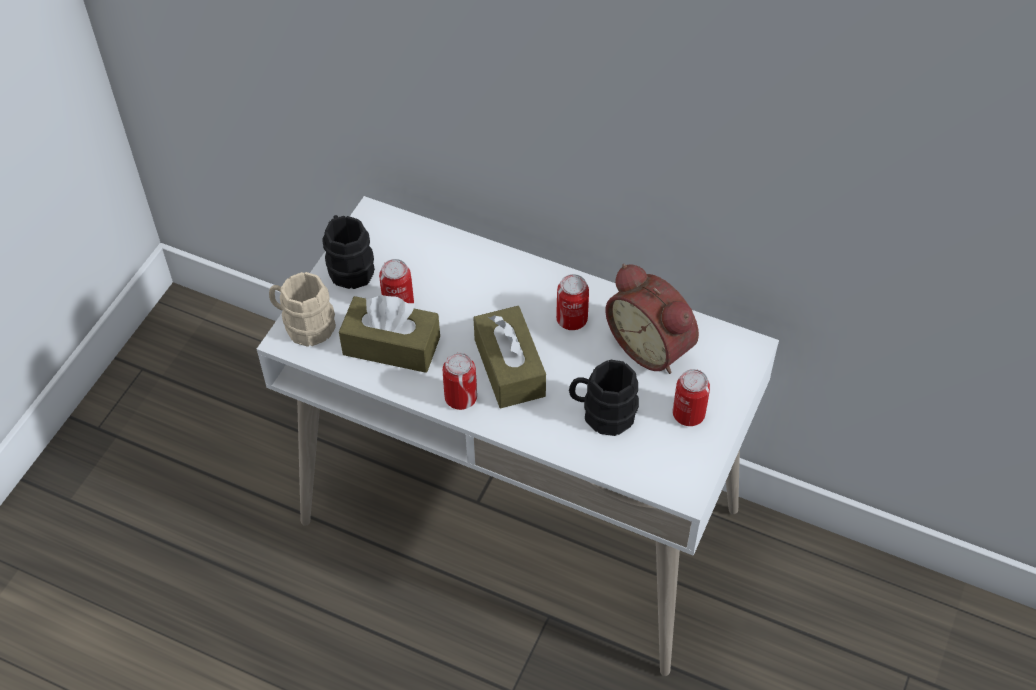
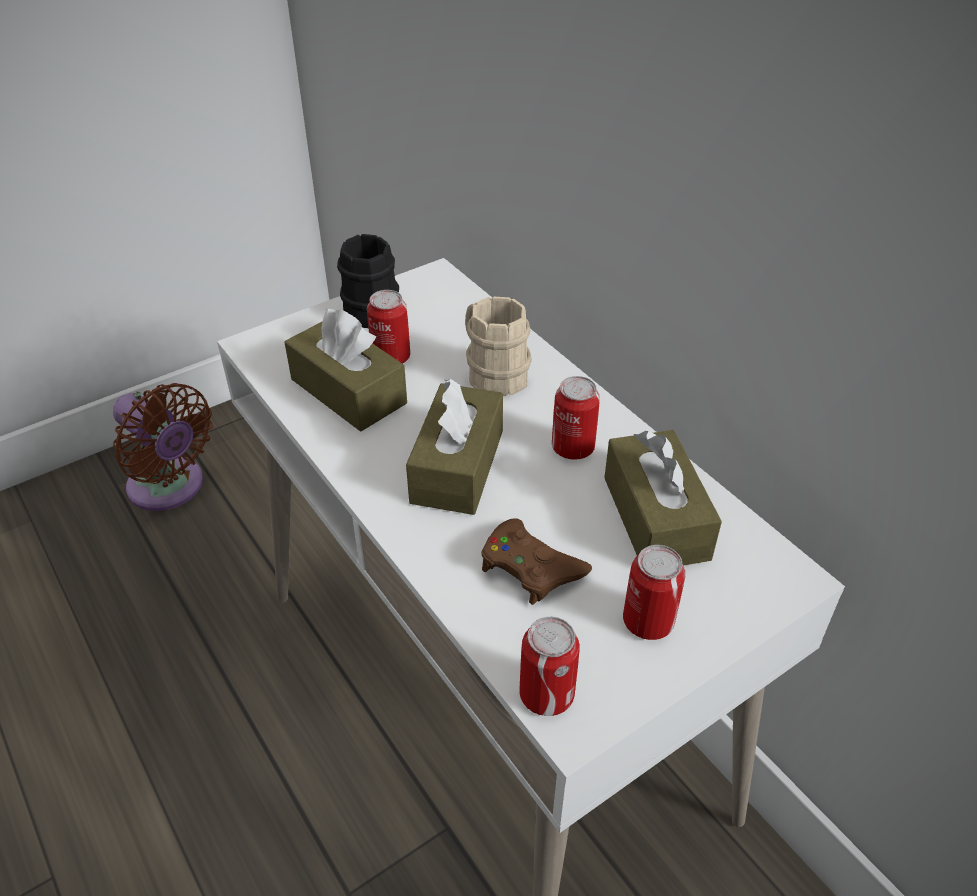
camera: 30 degrees right, 10 degrees down
beige mug [269,272,336,347] -> beige mug moved to [465,296,532,396]
can [443,353,477,410] -> can moved to [519,617,580,716]
black mug [569,360,639,436] -> brown game controller [482,518,592,605]
alarm clock [605,264,699,374] -> brown tissue box [604,430,722,565]
none -> brown fan [113,383,213,511]

